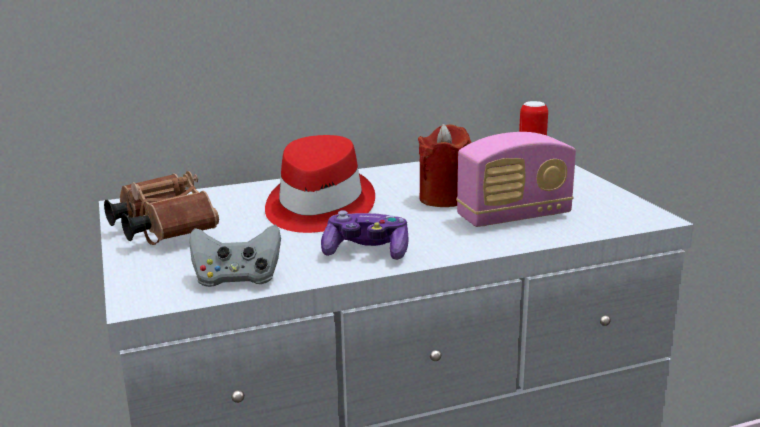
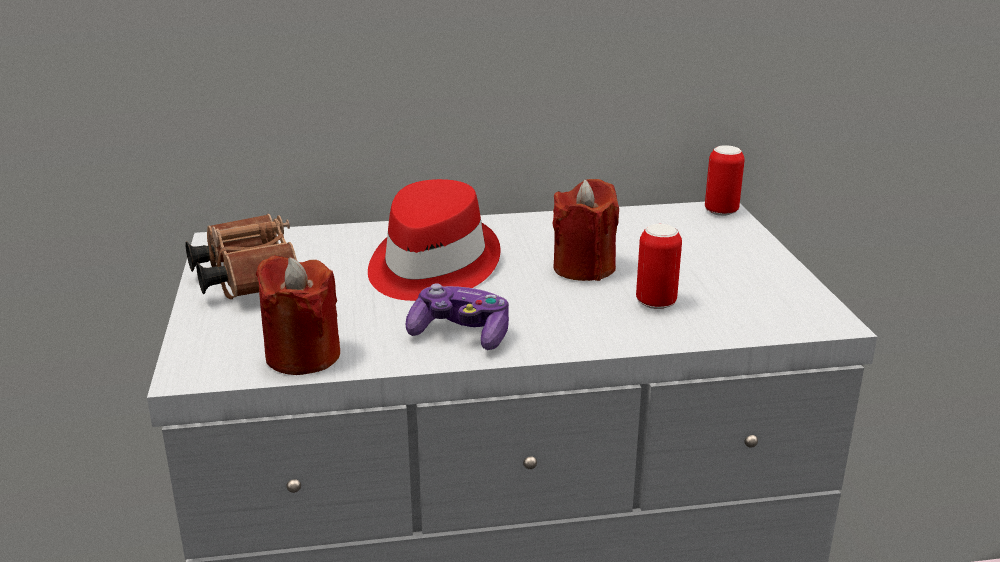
camera: 10 degrees right, 5 degrees up
grey game controller [189,225,281,287] -> red candle [256,255,340,375]
radio [456,132,576,227] -> can [636,224,682,309]

